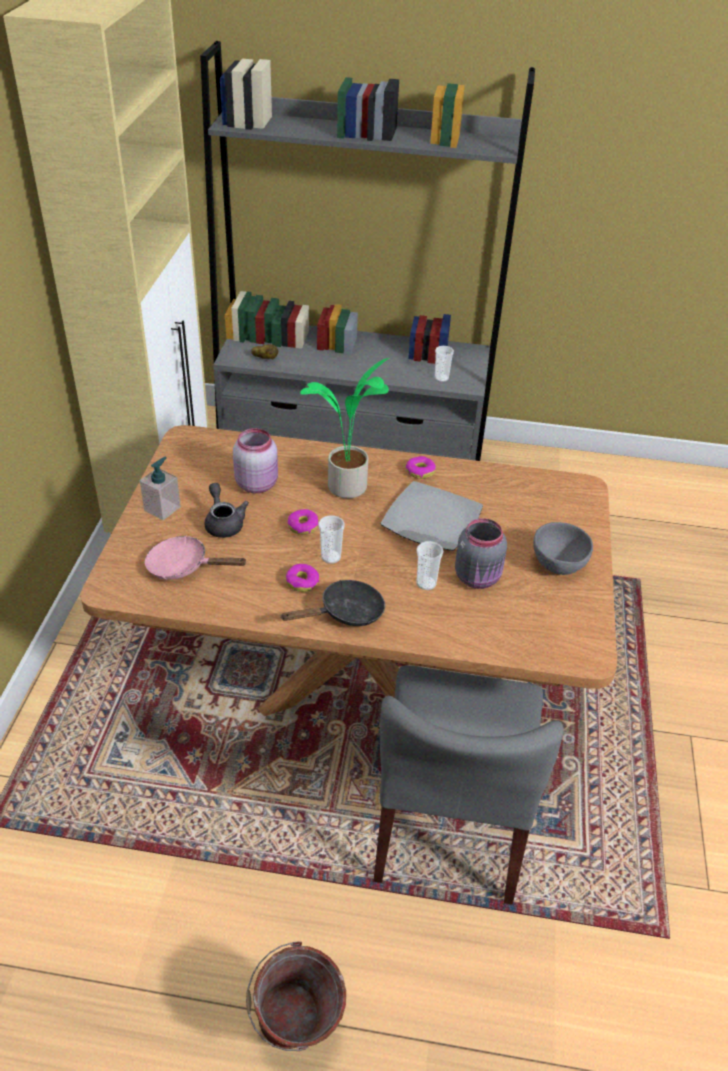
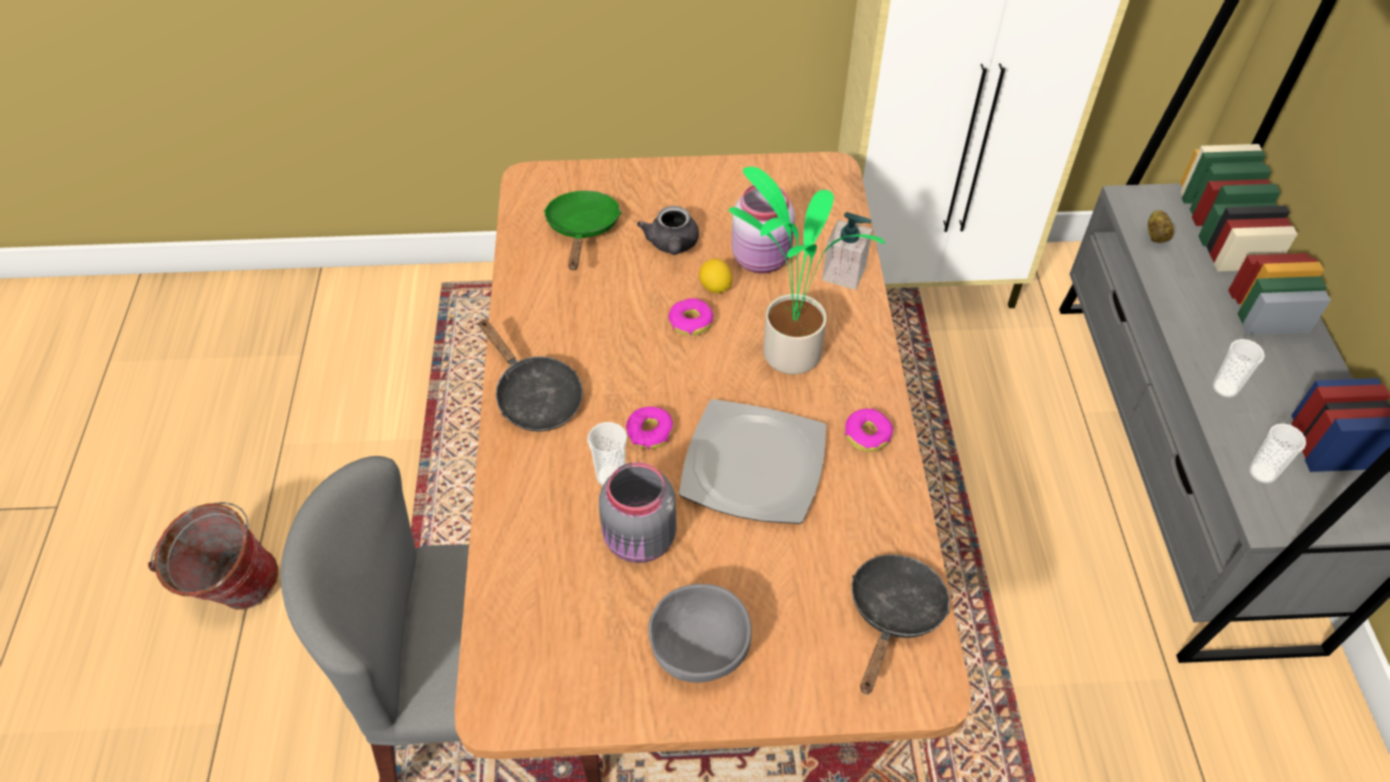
camera: 80 degrees right, 10 degrees up
soap dispenser [140,457,181,520] -> soap dispenser moved to [822,212,872,290]
pink frying pan [145,535,247,580] -> green frying pan [543,191,621,270]
grey teapot [204,483,249,538] -> grey teapot turned 120 degrees clockwise [637,206,699,255]
donut [286,564,320,592] -> donut moved to [626,407,673,450]
cup [319,515,345,564] -> cup moved to [1213,339,1265,398]
none -> lemon [699,258,732,293]
none -> black frying pan [852,555,950,694]

